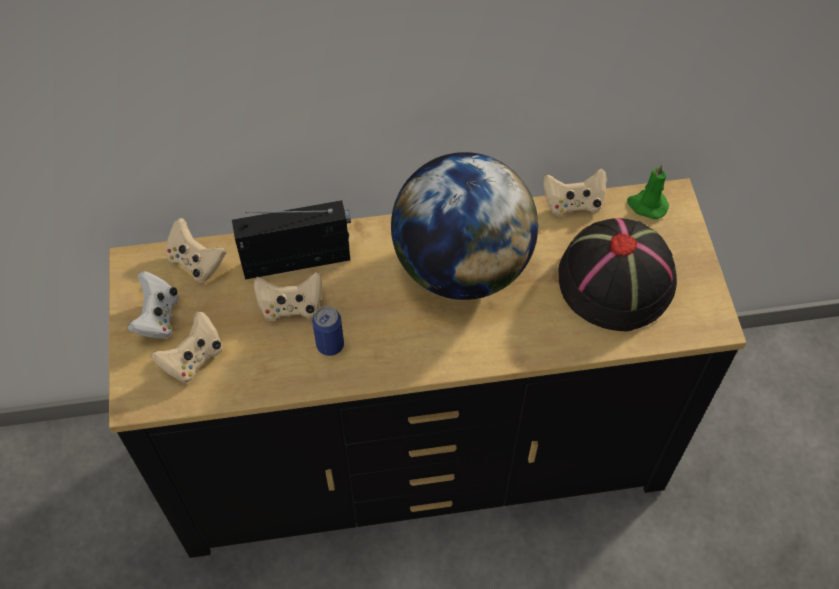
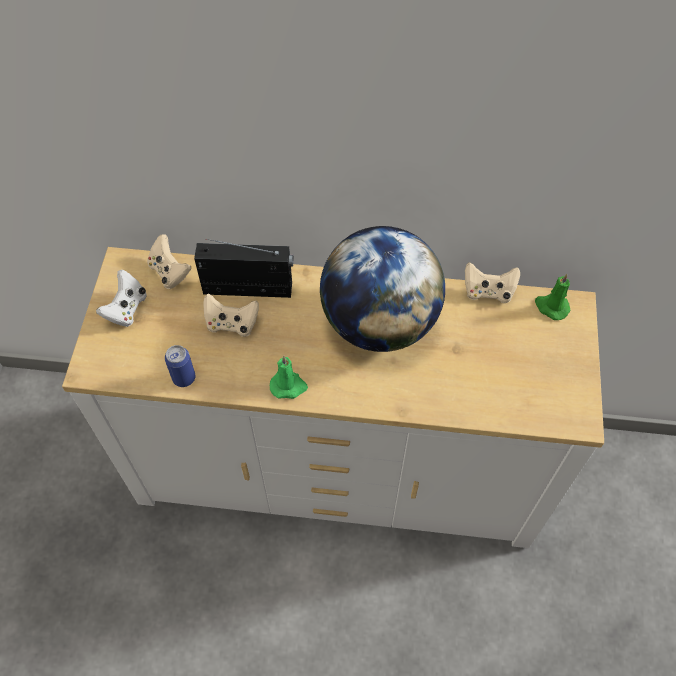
camera: 15 degrees right, 0 degrees up
black dresser [109,178,746,558] -> white dresser [62,247,604,548]
beige game controller [152,312,223,383] -> none
can [312,306,344,356] -> can moved to [165,345,195,387]
black hat [558,218,677,331] -> none
none -> green candle [270,356,308,399]

